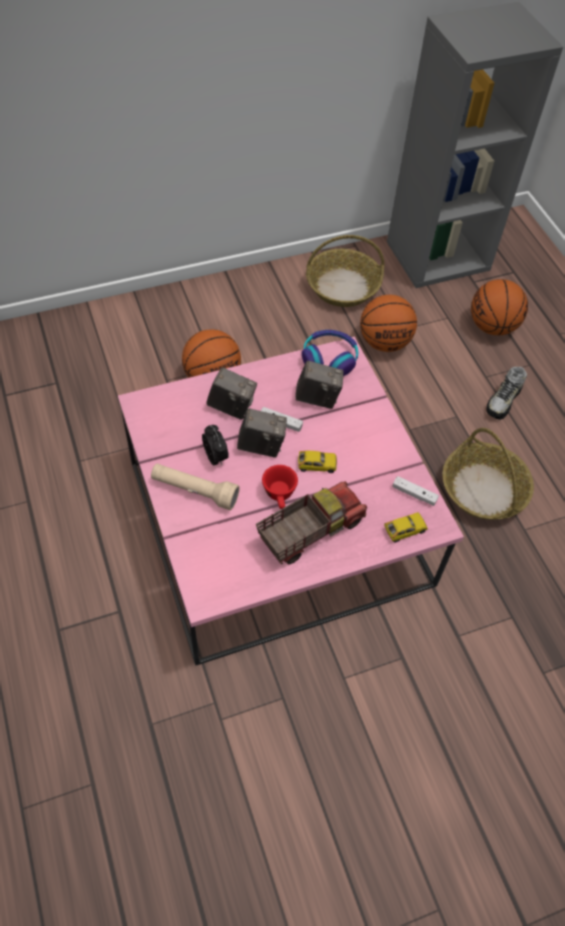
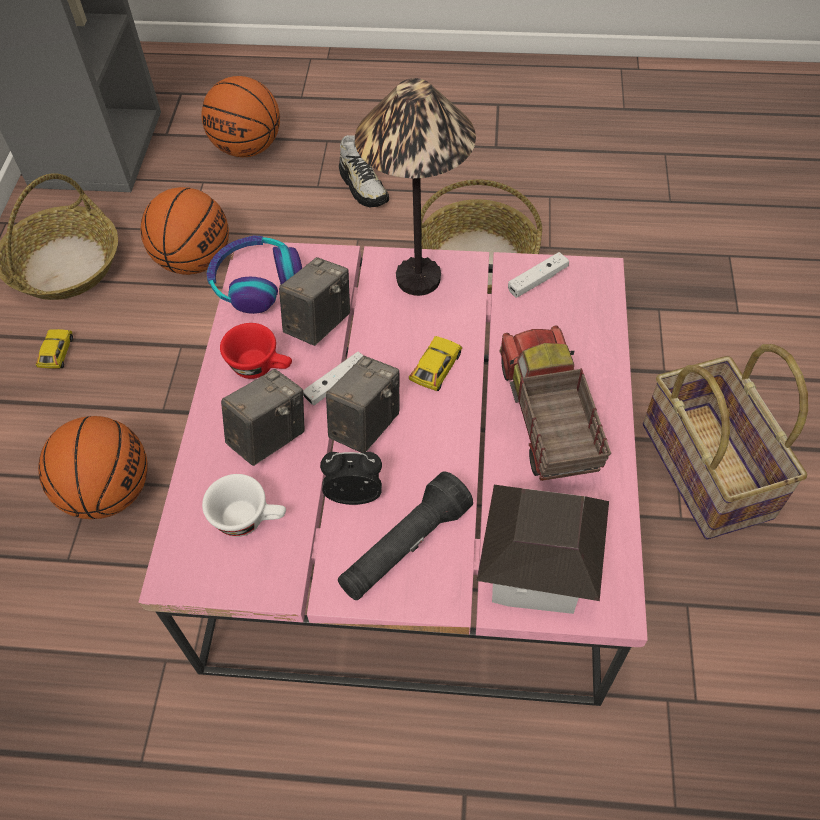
camera: 60 degrees left, 0 degrees up
beige flashlight [151,464,240,510] -> black flashlight [338,472,473,600]
red cup [262,465,298,509] -> red cup moved to [220,323,292,379]
toy car [384,512,428,542] -> toy car moved to [35,329,73,368]
none -> white cup [202,474,286,537]
none -> table lamp [355,78,476,296]
none -> toy house [476,485,609,614]
none -> basket [643,344,808,539]

